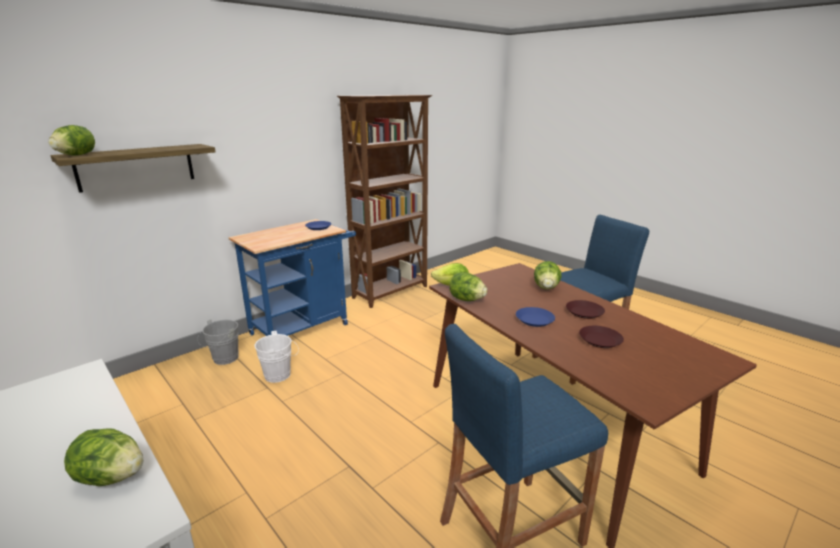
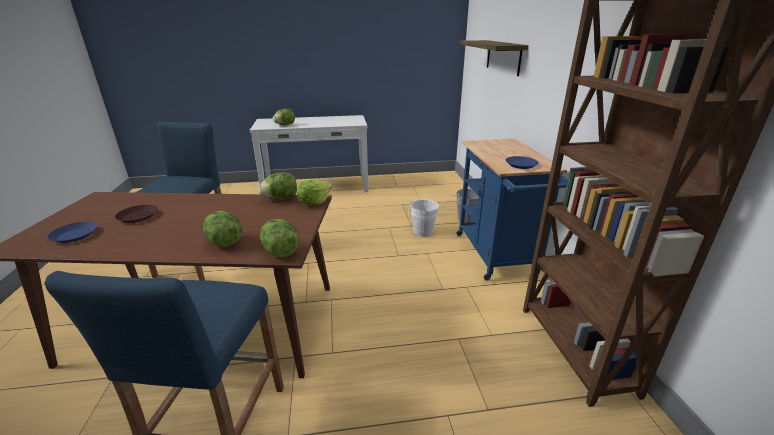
camera: 125 degrees right, 5 degrees up
lettuce [48,125,95,155] -> lettuce moved to [260,219,300,258]
blue plate [516,307,555,327] -> blue plate moved to [47,221,98,243]
brown plate [566,300,605,319] -> none

